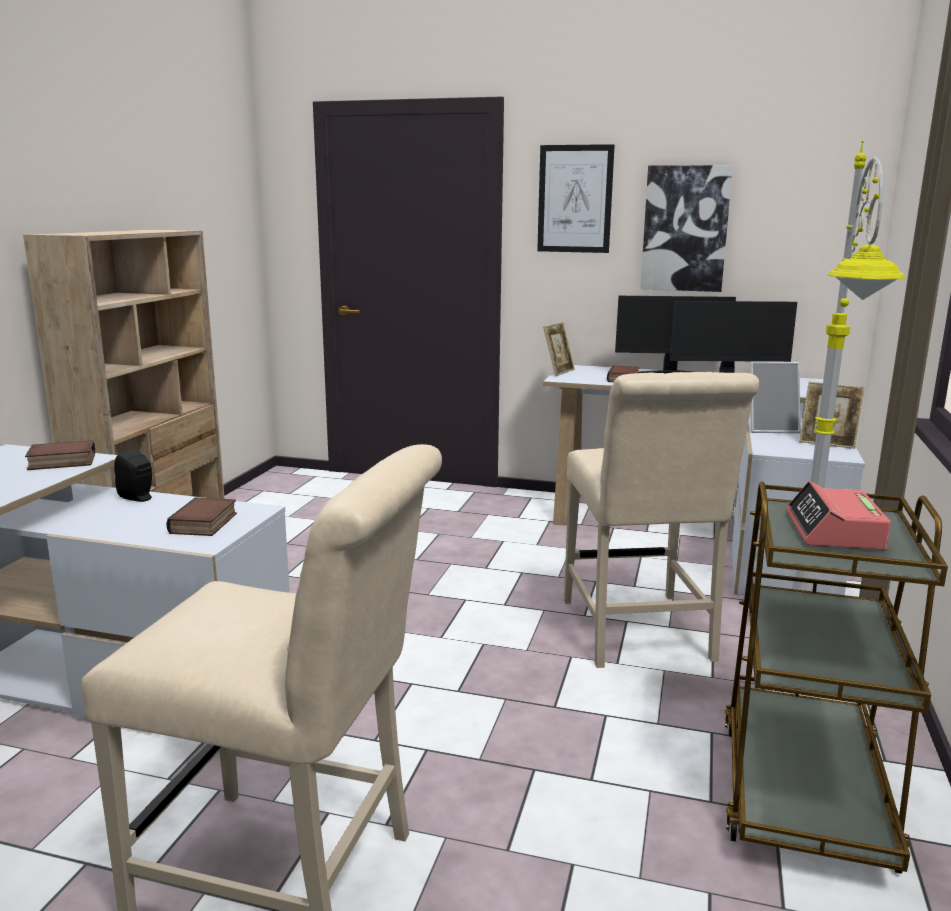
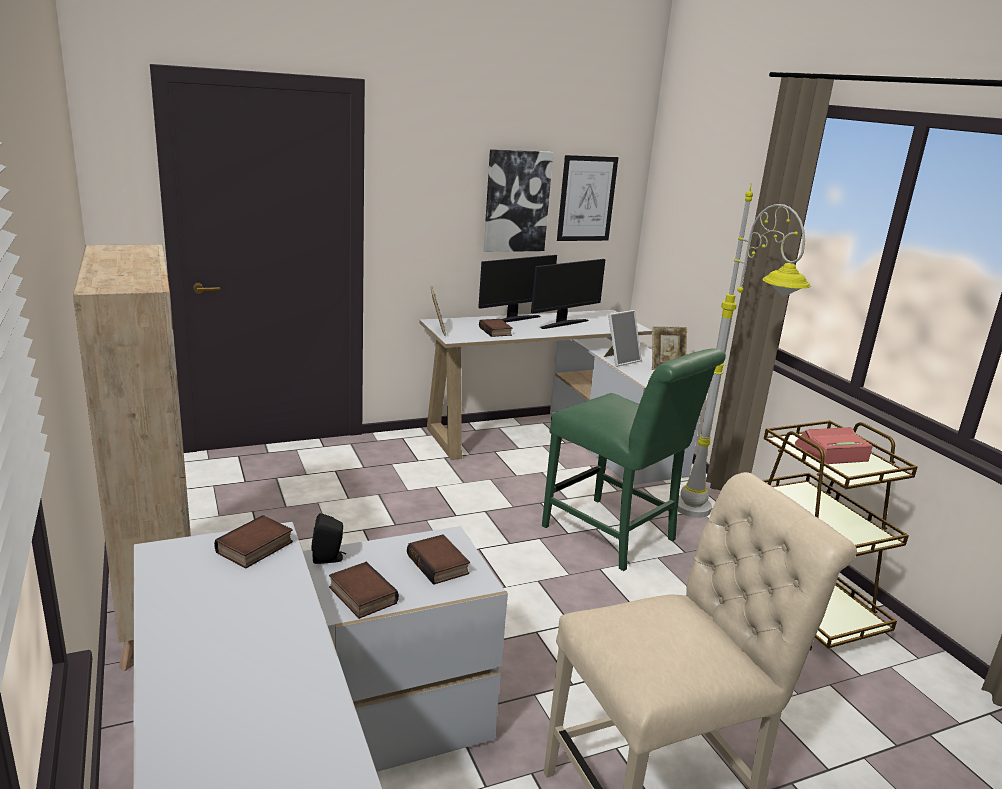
camera: 40 degrees left, 5 degrees up
picture [537,144,615,253] -> picture moved to [557,155,619,241]
beige chair [564,372,759,668] -> green chair [542,348,726,571]
alarm clock [786,481,891,550] -> alarm clock turned 105 degrees clockwise [795,427,873,464]
none -> book [329,562,399,619]

